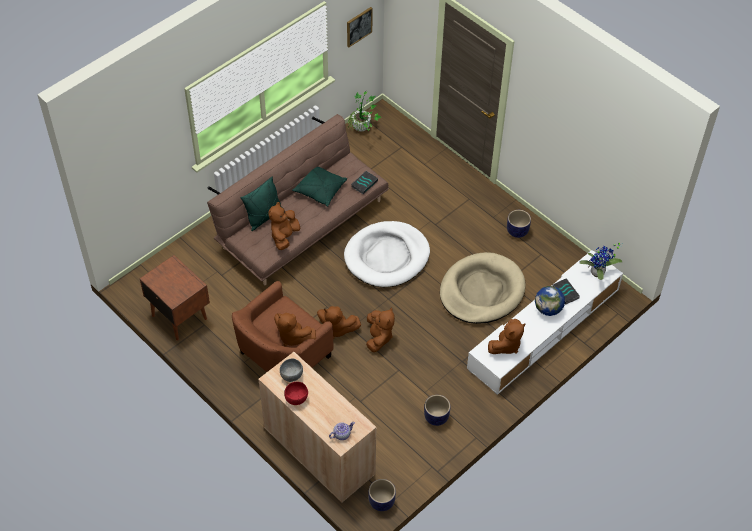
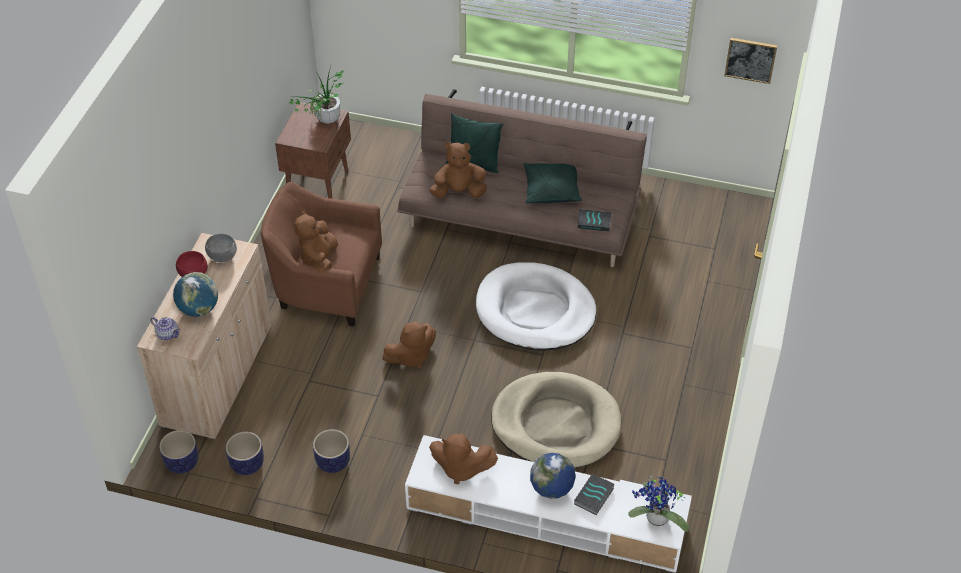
camera: 60 degrees right, 5 degrees down
brown plush toy [317,306,361,339] -> none
potted plant [347,89,381,131] -> potted plant moved to [289,66,344,124]
planter [507,210,531,238] -> planter moved to [225,432,264,475]
none -> globe [173,272,218,317]

